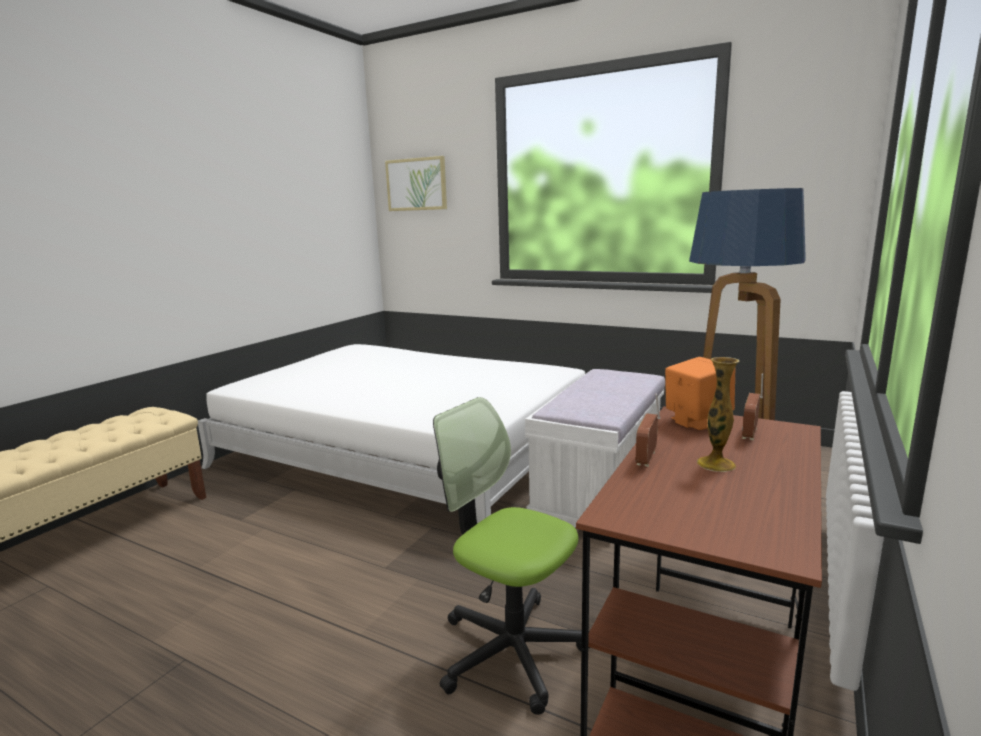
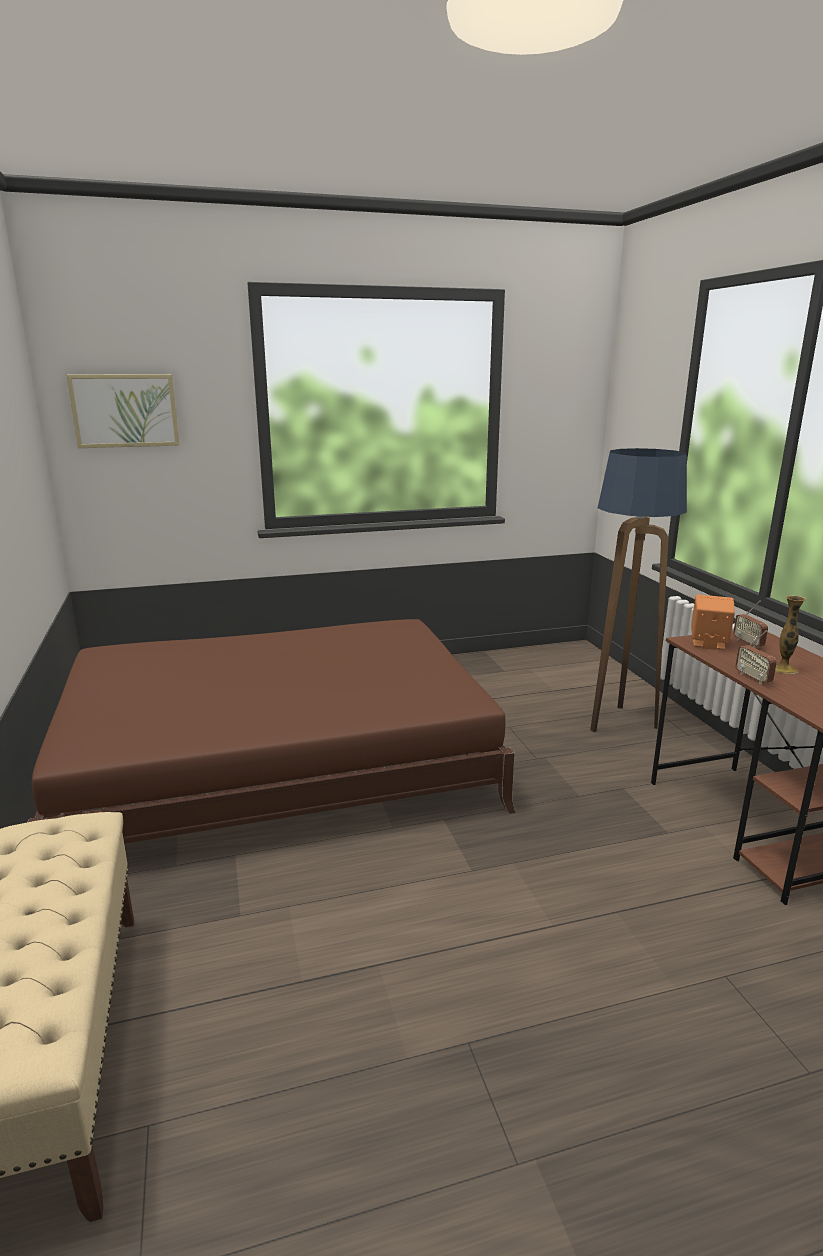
camera: 45 degrees left, 5 degrees up
white bed [198,344,585,524] -> brown bed [28,619,516,843]
office chair [433,397,590,715] -> none
white bench [525,369,665,528] -> none

